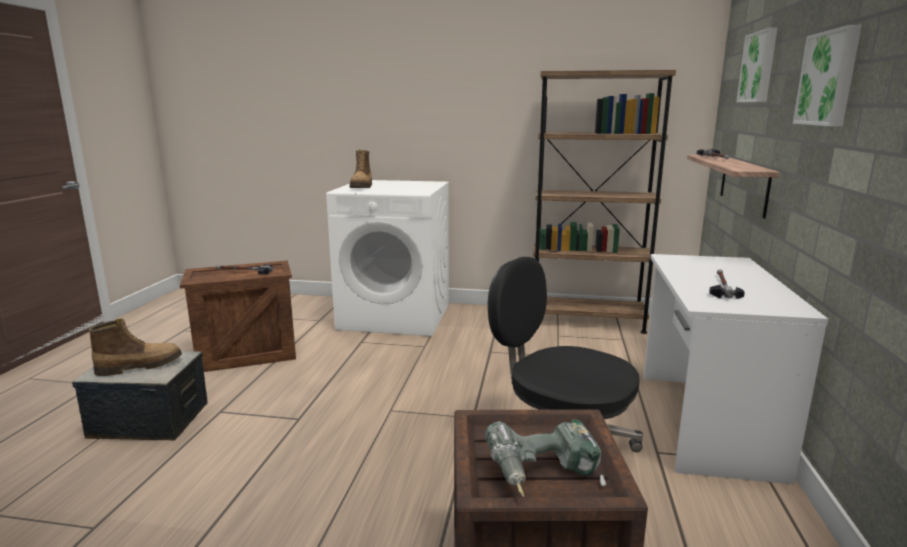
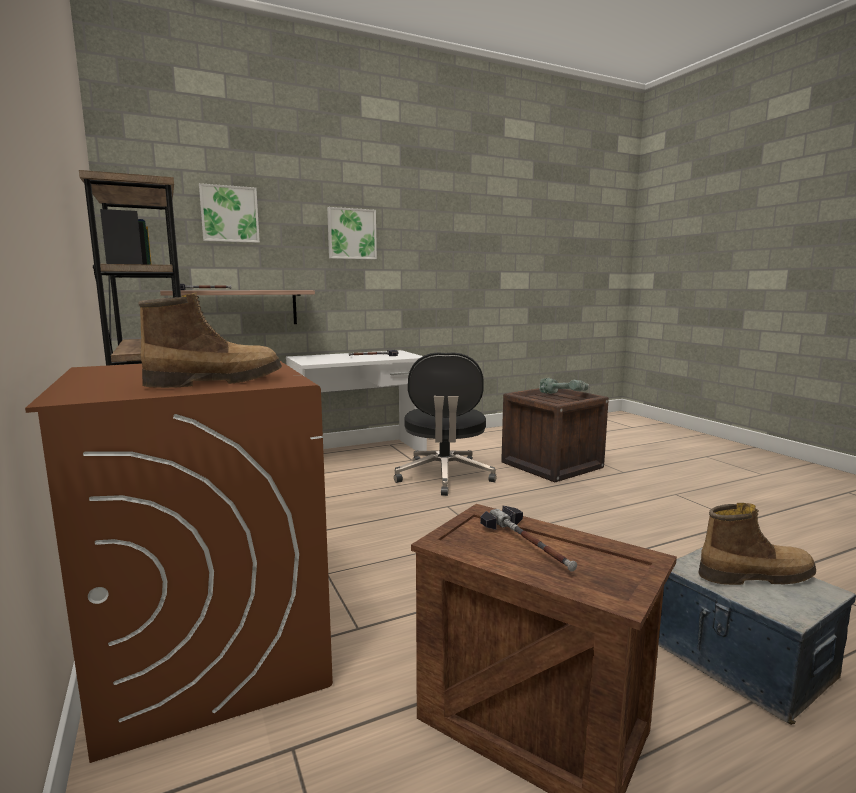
camera: 125 degrees left, 5 degrees down
boot [88,319,182,376] -> boot turned 150 degrees clockwise [698,503,816,585]
white washing machine [326,180,449,336] -> brown washing machine [25,361,333,763]

